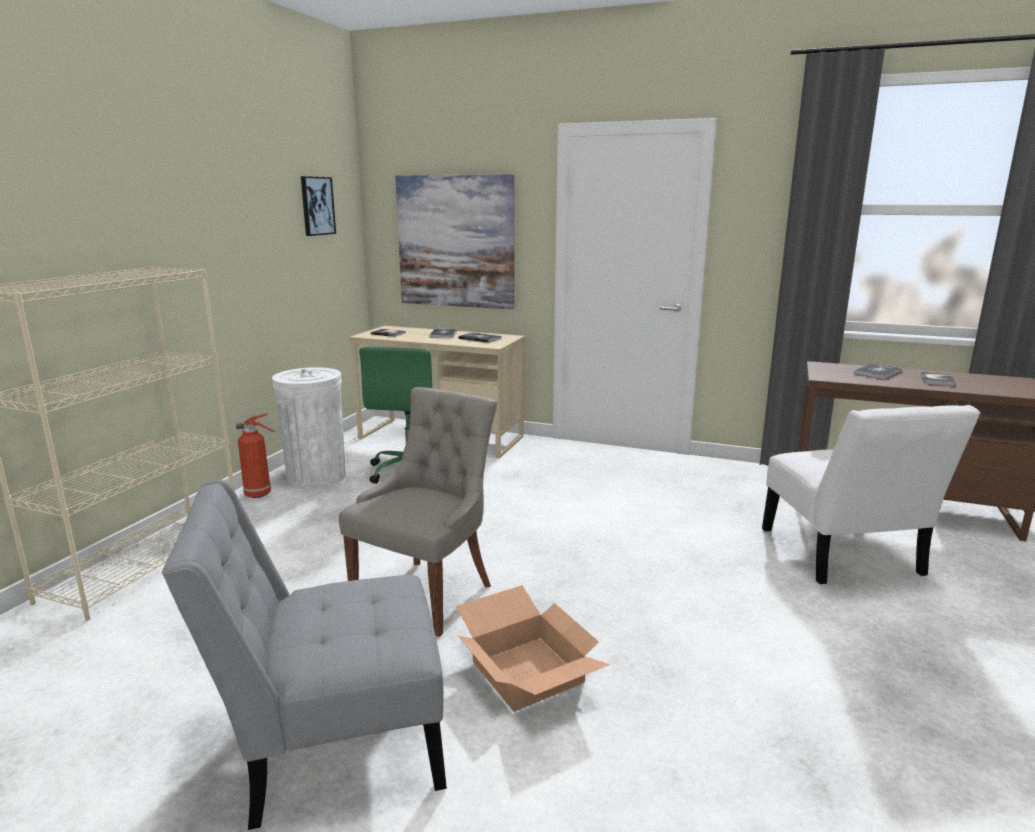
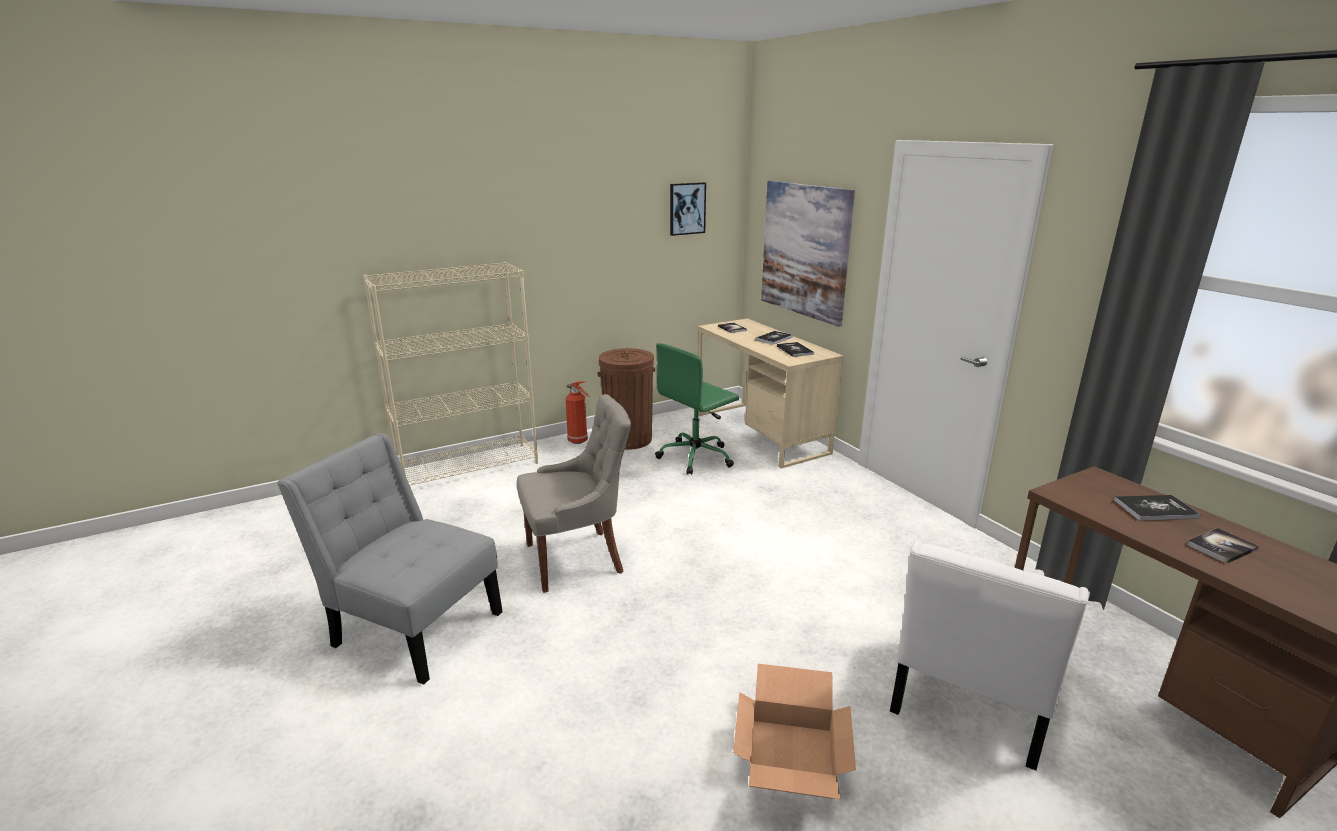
camera: 40 degrees right, 5 degrees up
white trash can [272,367,346,489] -> brown trash can [598,348,655,450]
cardboard box [456,585,610,712] -> cardboard box moved to [733,664,856,799]

